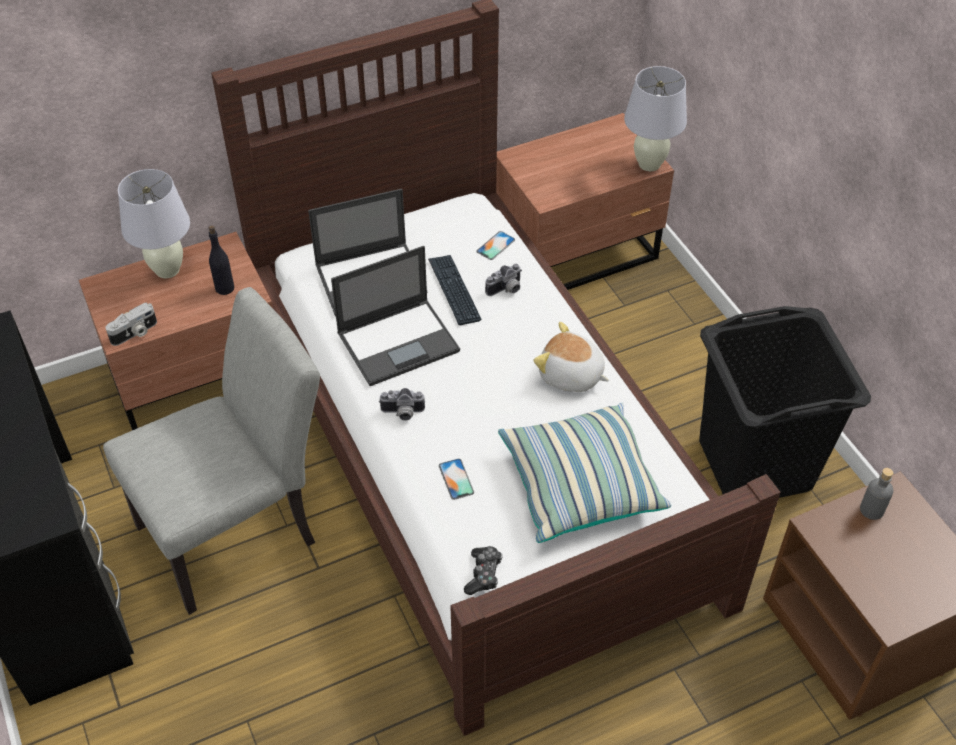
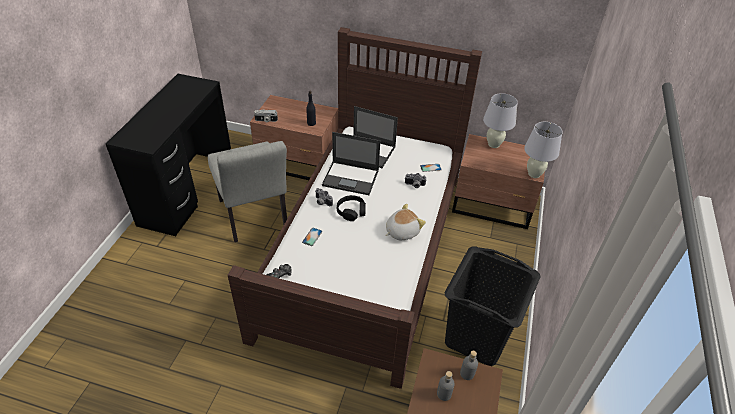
camera: 40 degrees right, 5 degrees down
grey chair [103,287,320,615] -> grey chair turned 60 degrees clockwise [208,141,287,242]
white table lamp [118,169,190,278] -> white table lamp moved to [483,93,518,148]
keyboard [428,255,481,325] -> none
pillow [498,403,671,543] -> none
plush toy [533,322,610,392] -> plush toy turned 75 degrees clockwise [386,204,426,240]
none -> black headphones [337,195,366,221]
none -> grey bottle [437,371,455,401]

